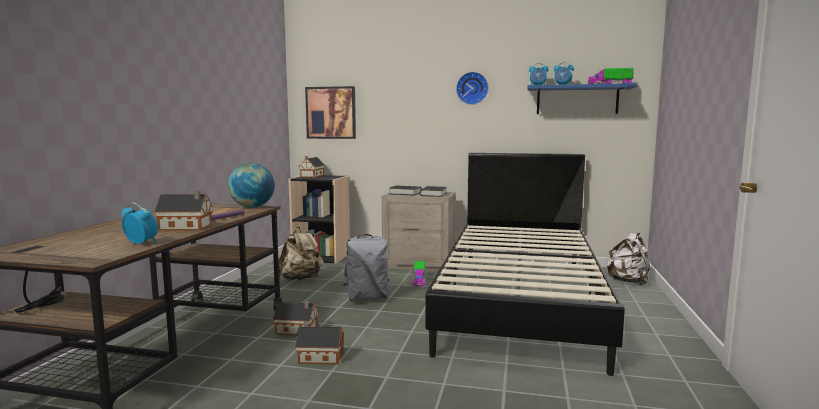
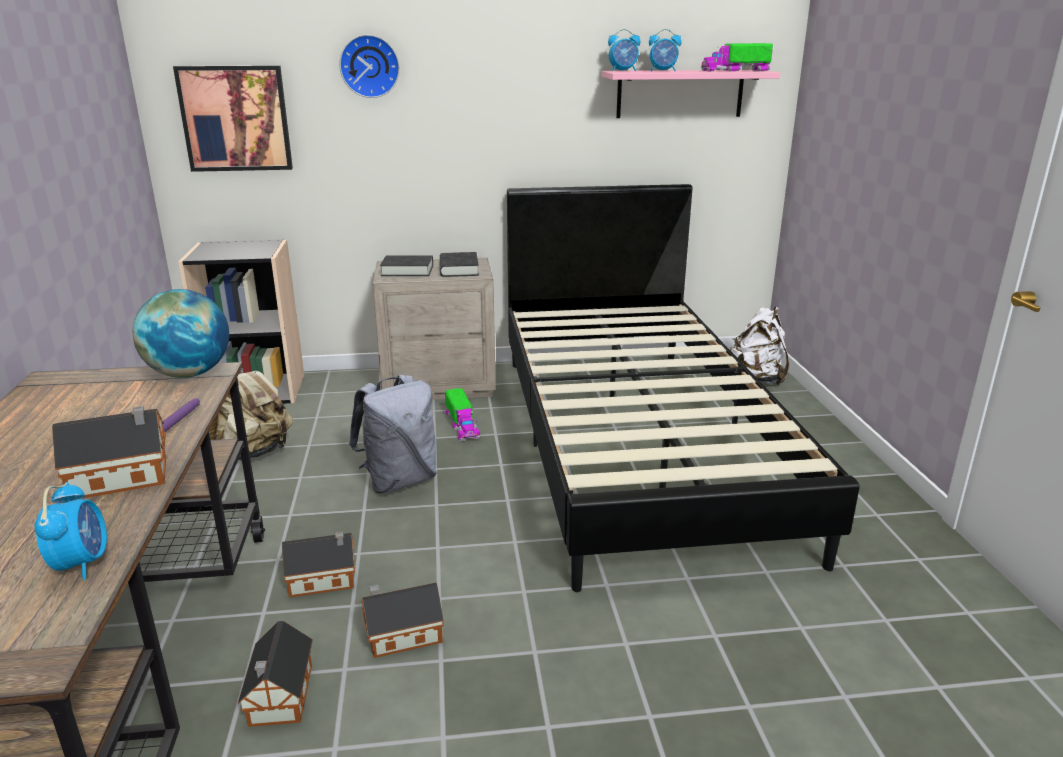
camera: 20 degrees left, 15 degrees up
alarm clock [121,202,158,244] -> alarm clock turned 75 degrees clockwise [34,482,107,580]
toy house [299,156,325,177] -> toy house moved to [238,621,313,727]
wall clock [456,72,489,105] -> wall clock moved to [339,34,400,98]
blue shelf [527,83,637,114] -> pink shelf [602,70,780,118]

